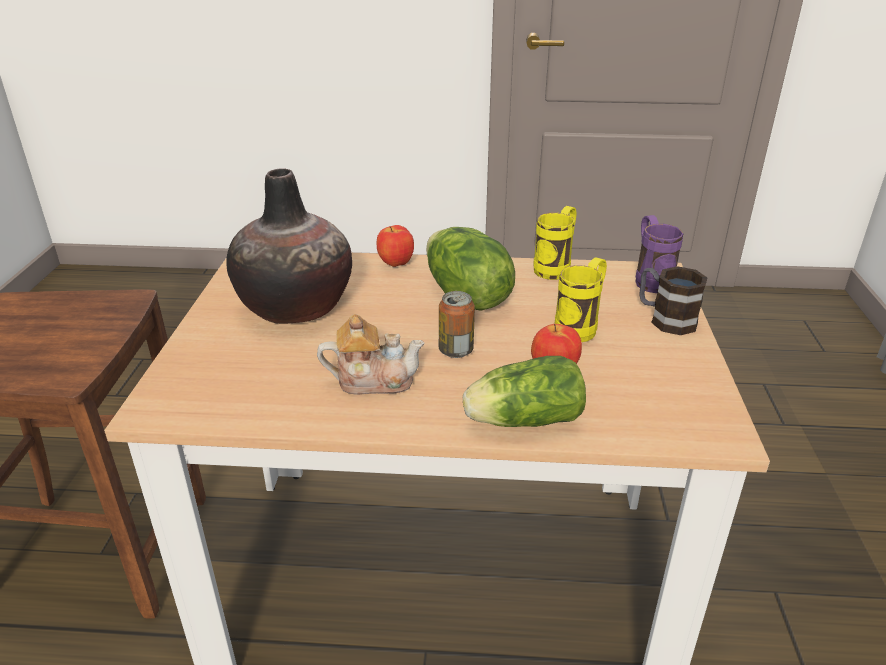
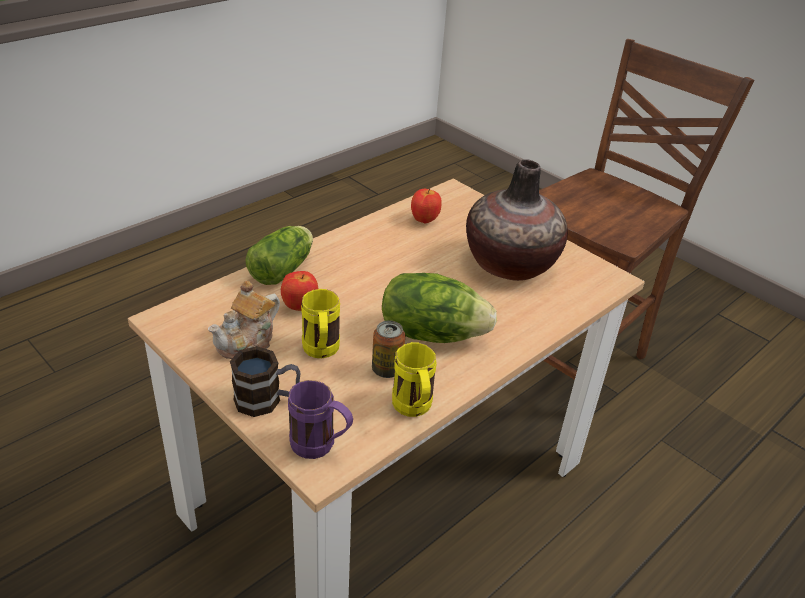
camera: 130 degrees right, 5 degrees up
teapot [317,314,425,395] -> teapot moved to [208,281,280,359]
apple [377,225,414,267] -> apple moved to [411,189,441,223]
can [439,291,475,358] -> can moved to [372,321,405,378]

